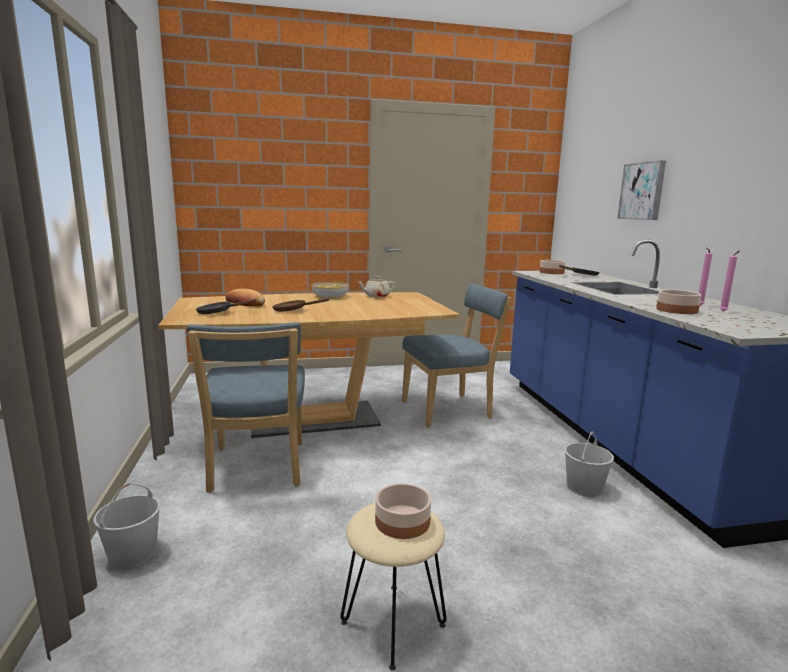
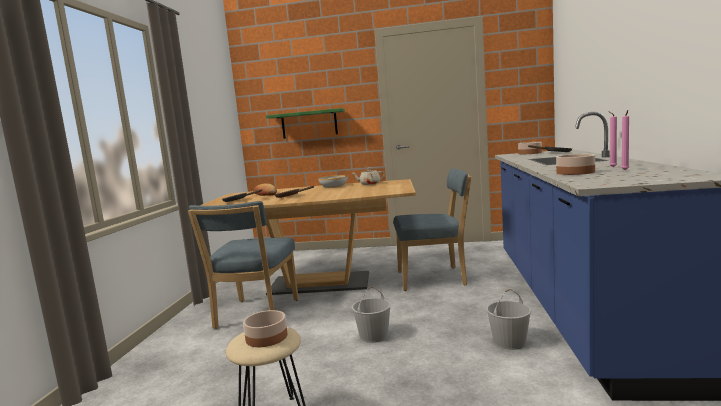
camera: 20 degrees right, 5 degrees down
white bucket [94,483,160,569] -> white bucket moved to [352,287,391,343]
picture [617,160,666,220] -> none
none -> green shelf [266,108,345,139]

